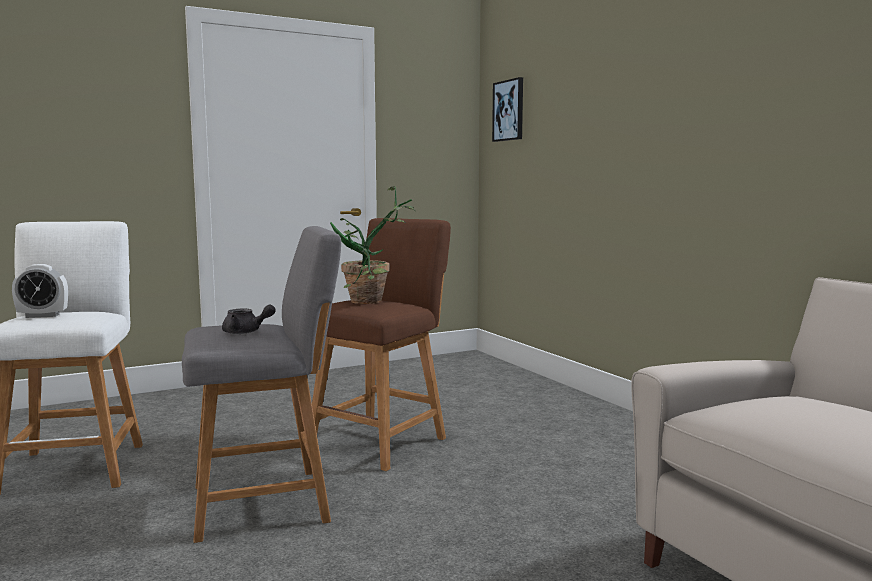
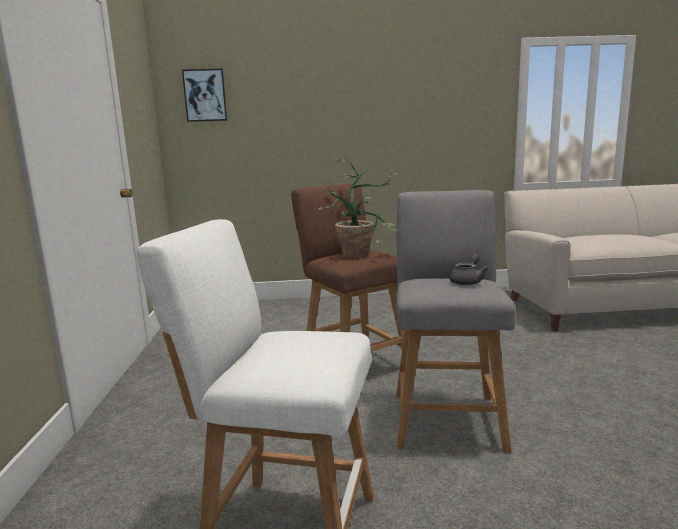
camera: 65 degrees left, 5 degrees up
alarm clock [12,264,68,318] -> none

